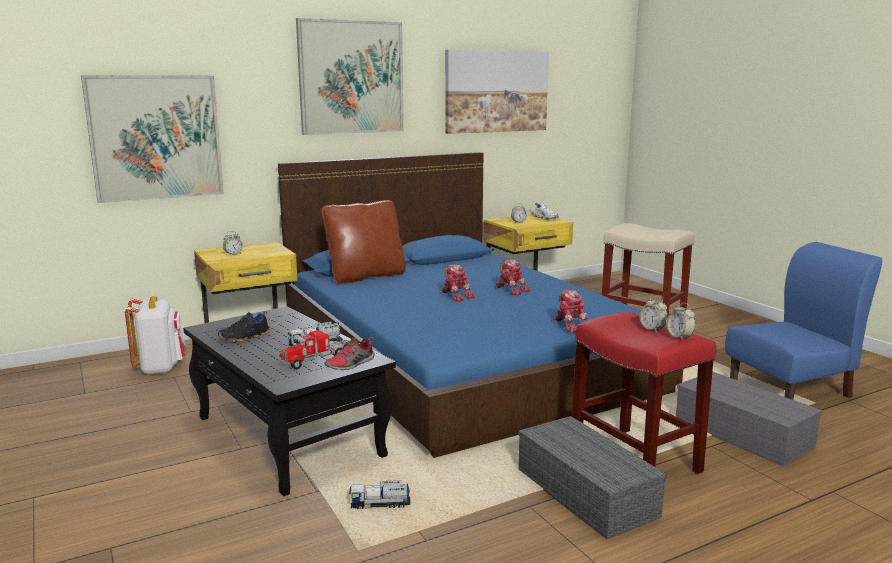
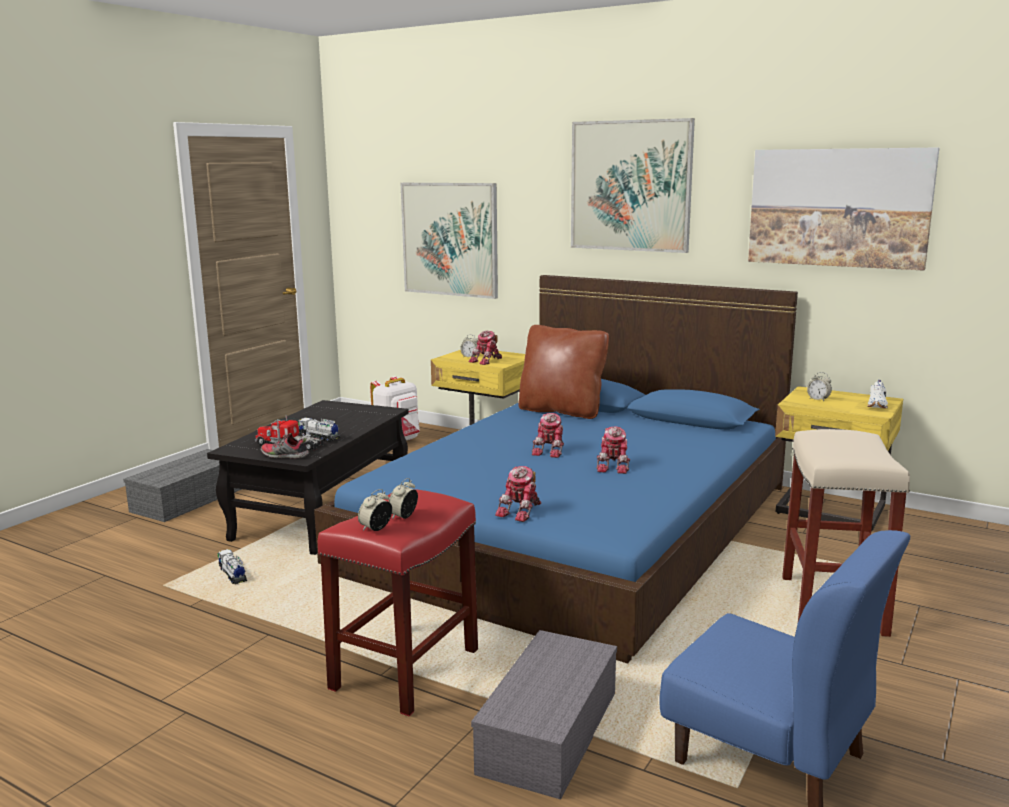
camera: 60 degrees right, 0 degrees up
black shoe [218,311,270,342] -> none
grey storage box [518,416,667,539] -> grey storage box moved to [123,449,242,522]
none -> toy robot [468,331,502,365]

